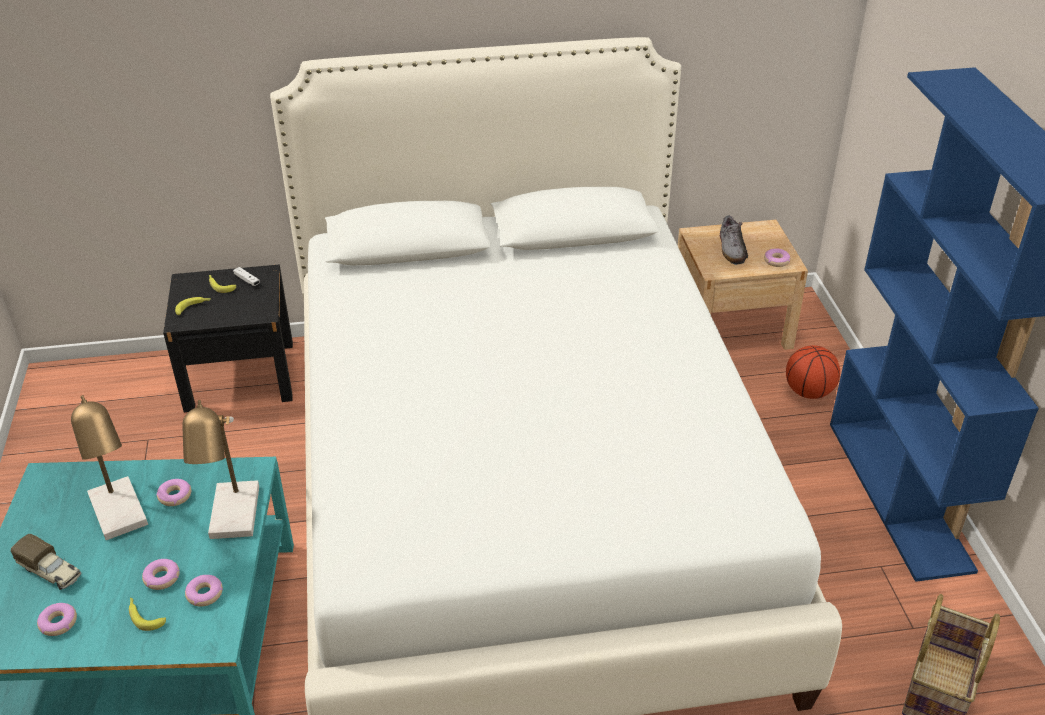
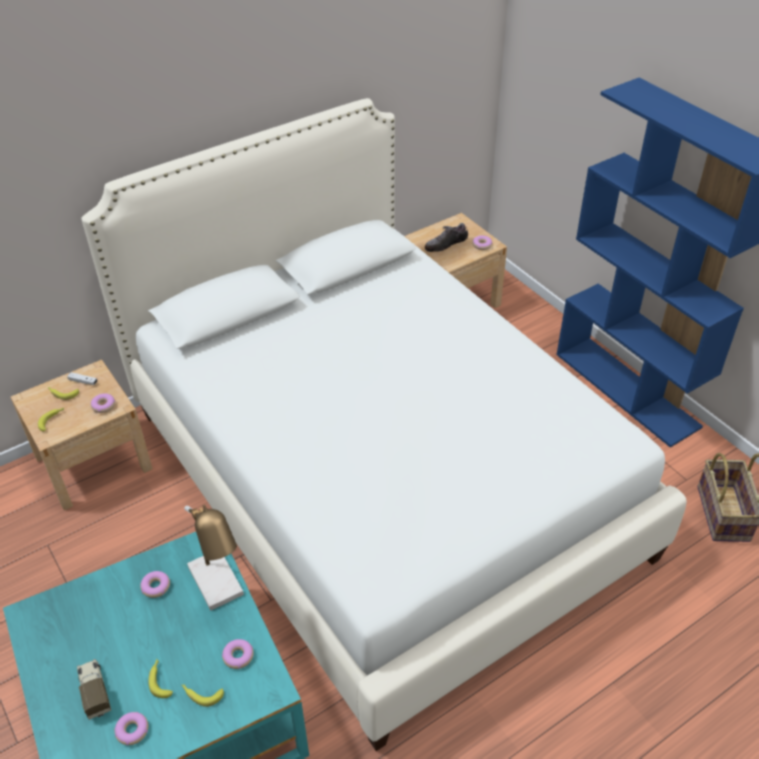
camera: 25 degrees left, 5 degrees up
toy truck [11,534,82,590] -> toy truck turned 120 degrees counterclockwise [77,659,111,720]
table lamp [71,395,148,540] -> none
donut [142,559,180,590] -> donut moved to [91,393,116,413]
black nightstand [163,265,293,412] -> beige nightstand [11,359,153,511]
shoe [720,216,748,265] -> shoe turned 90 degrees clockwise [425,223,468,252]
basketball [786,345,840,399] -> none
none -> banana [148,659,173,698]

